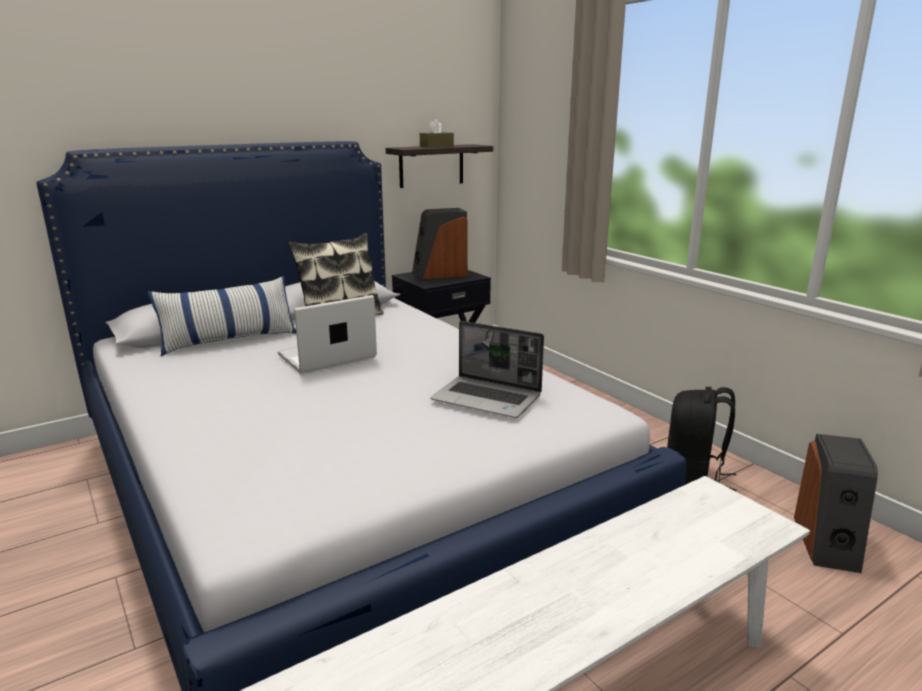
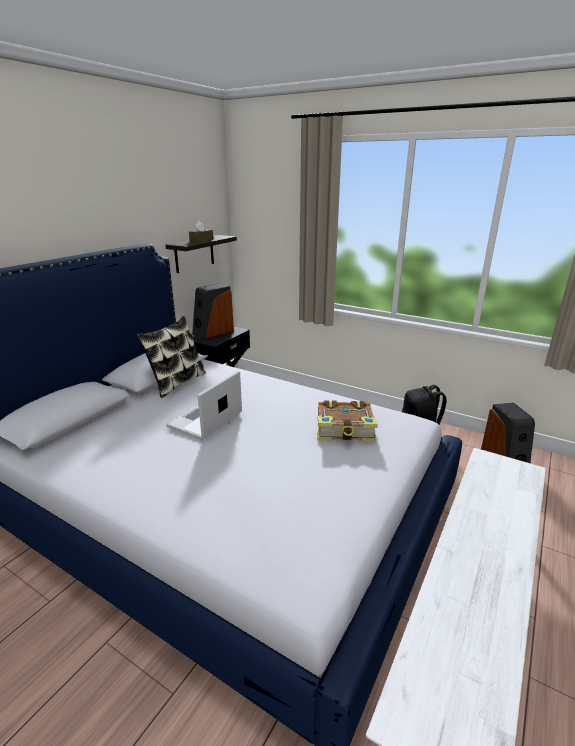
camera: 25 degrees left, 5 degrees up
pillow [148,276,296,356] -> none
laptop [430,321,544,418] -> book [317,400,378,442]

